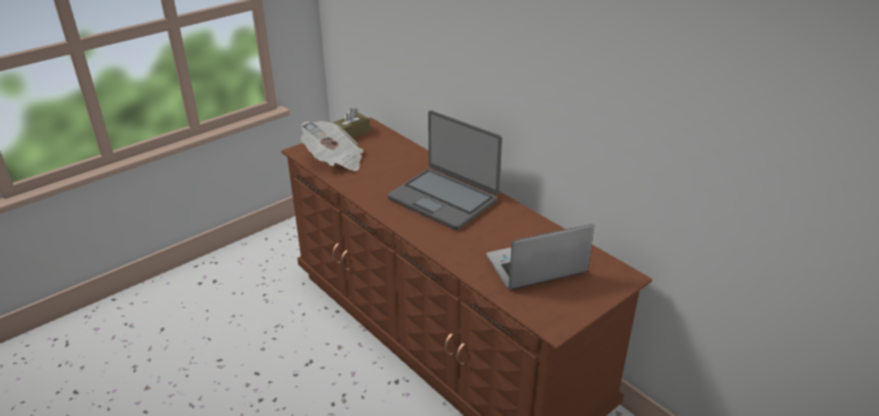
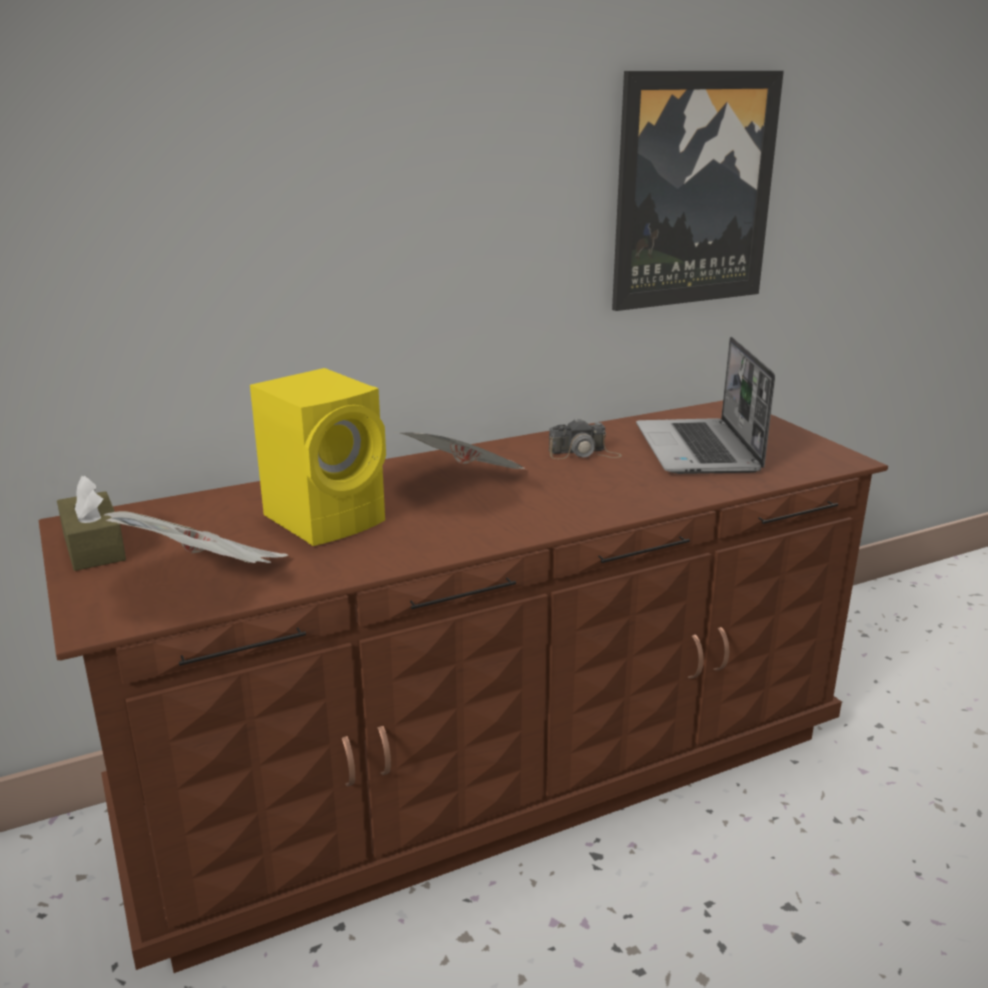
camera: 75 degrees left, 10 degrees down
laptop [387,110,502,230] -> newspaper [400,432,525,469]
none -> yellow speaker [250,368,386,546]
none -> camera [549,418,622,459]
none -> picture [612,71,784,311]

